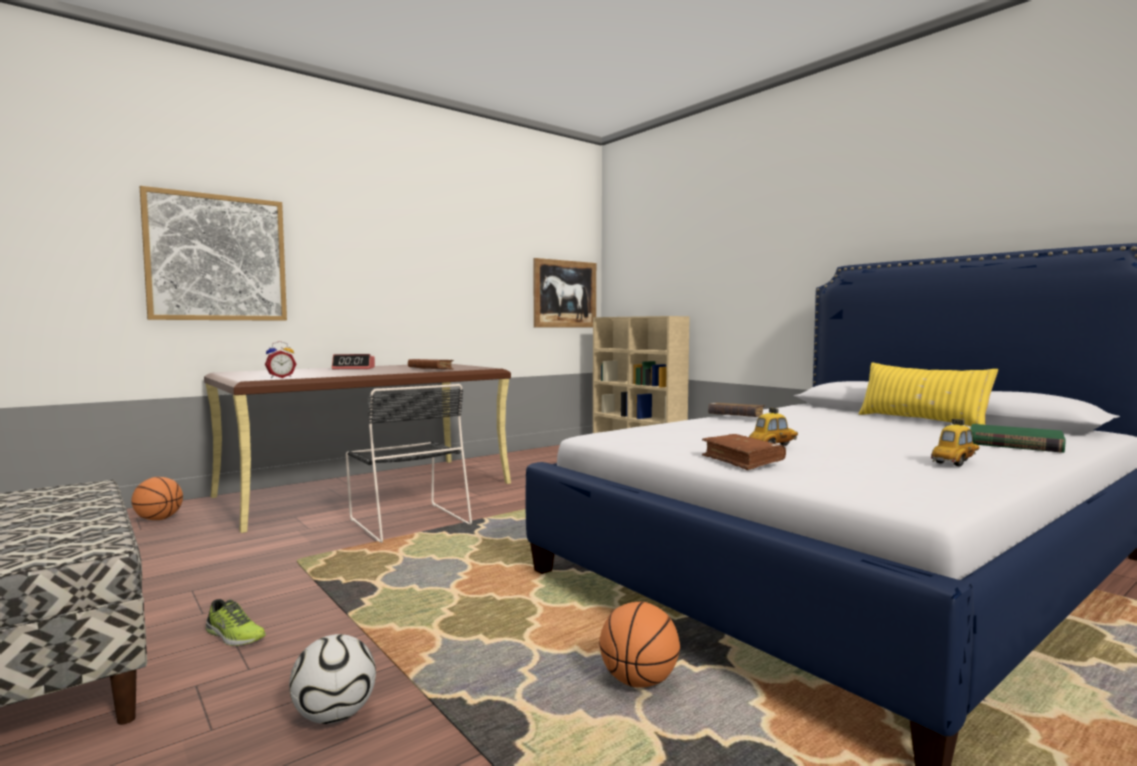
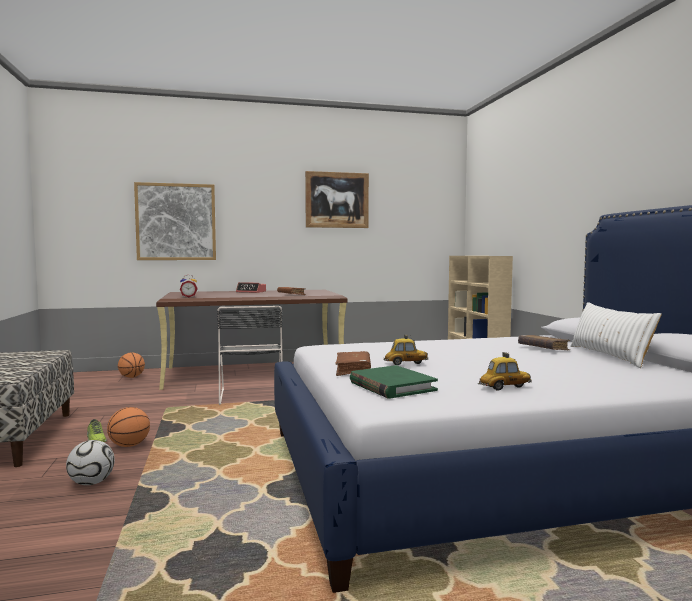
camera: 25 degrees right, 0 degrees up
picture [533,258,596,327] -> picture moved to [305,171,369,228]
basketball [599,602,680,688] -> basketball moved to [107,407,150,447]
brown book [708,403,765,417] -> brown book moved to [518,335,570,351]
yellow pillow [859,362,998,427] -> white pillow [570,302,662,368]
green book [970,424,1066,453] -> green book moved to [350,365,438,399]

